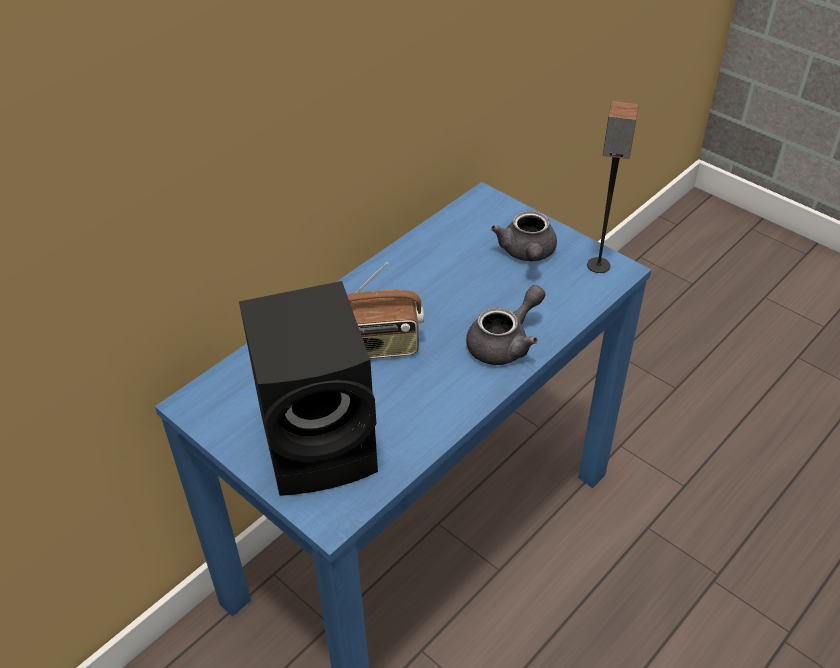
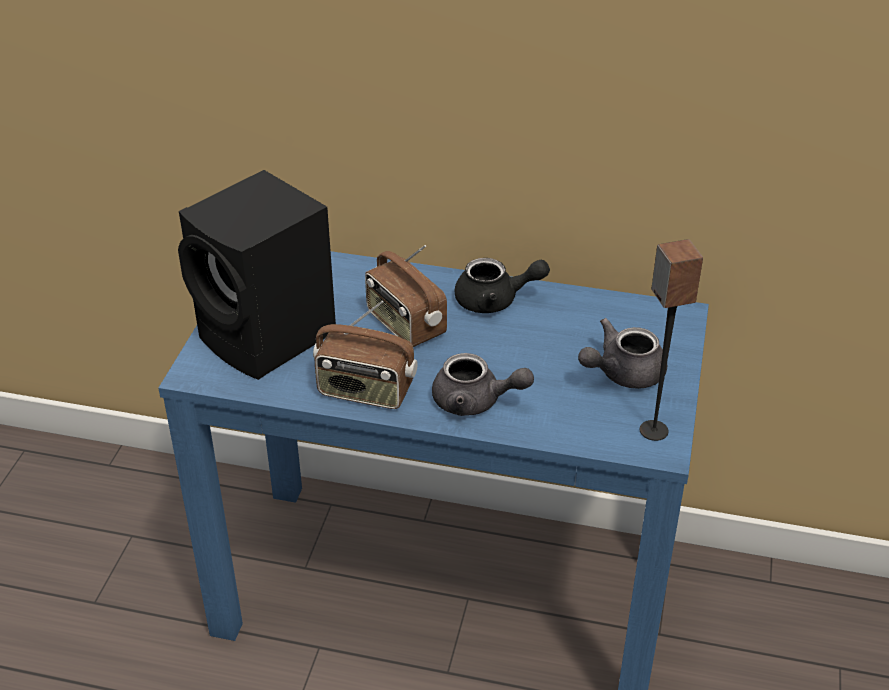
camera: 60 degrees right, 5 degrees down
none -> radio [313,301,418,409]
none -> black teapot [455,258,550,313]

